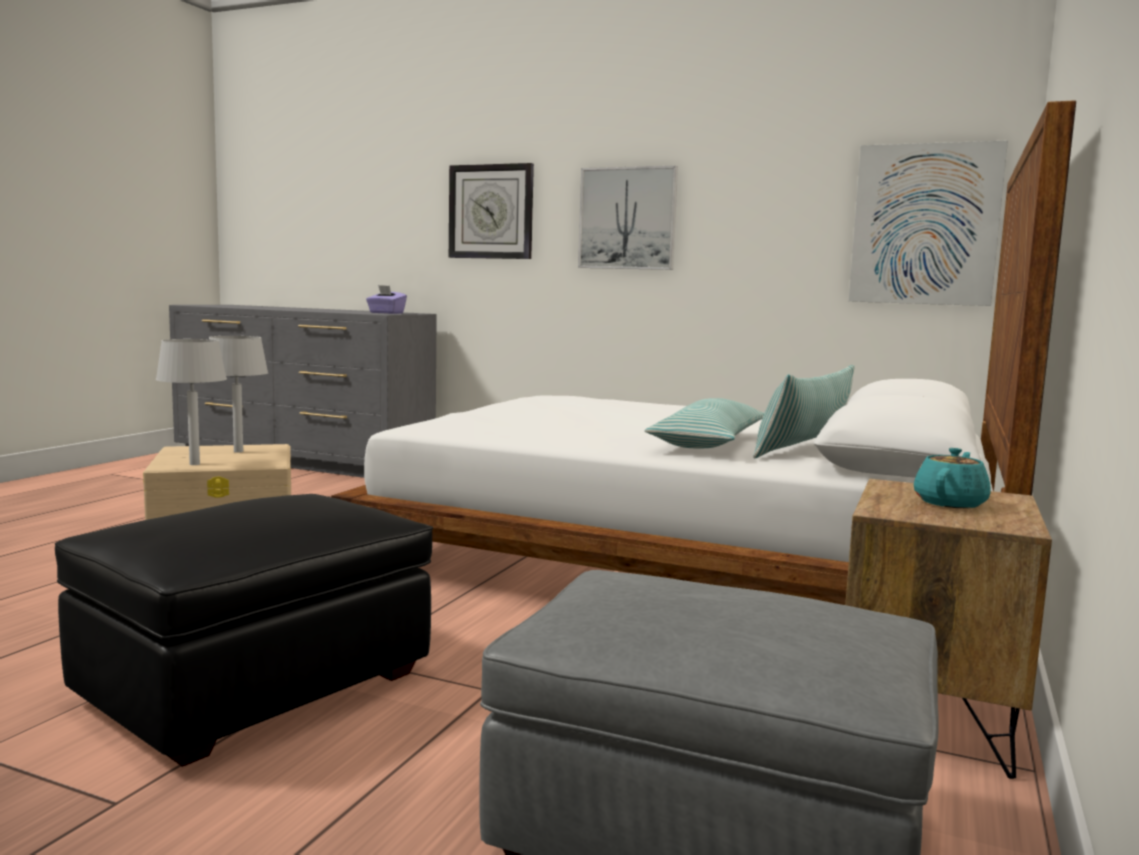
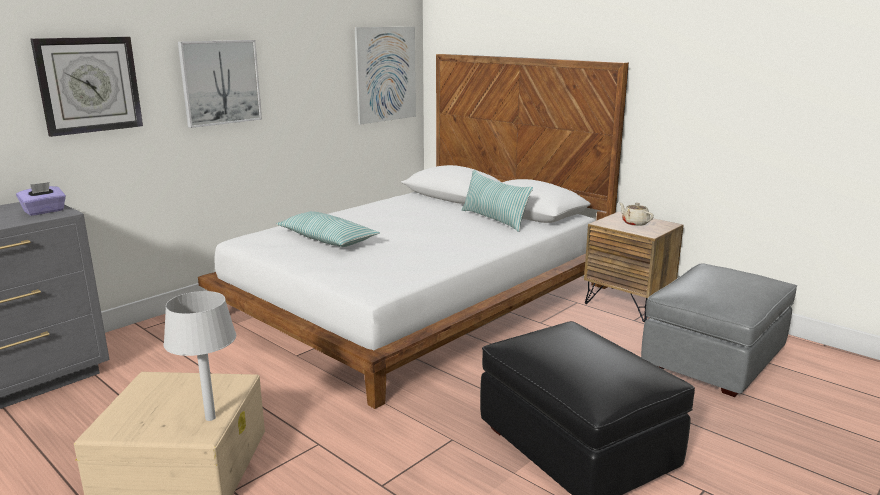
camera: 70 degrees left, 10 degrees up
grey table lamp [209,336,268,453] -> none
pillow [645,398,764,449] -> pillow moved to [277,211,380,247]
turquoise teapot [914,448,991,508] -> beige teapot [619,202,654,226]

